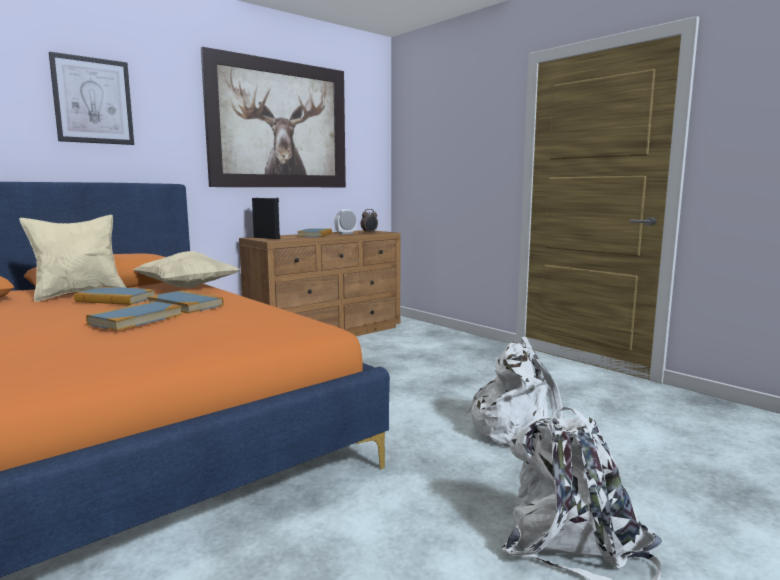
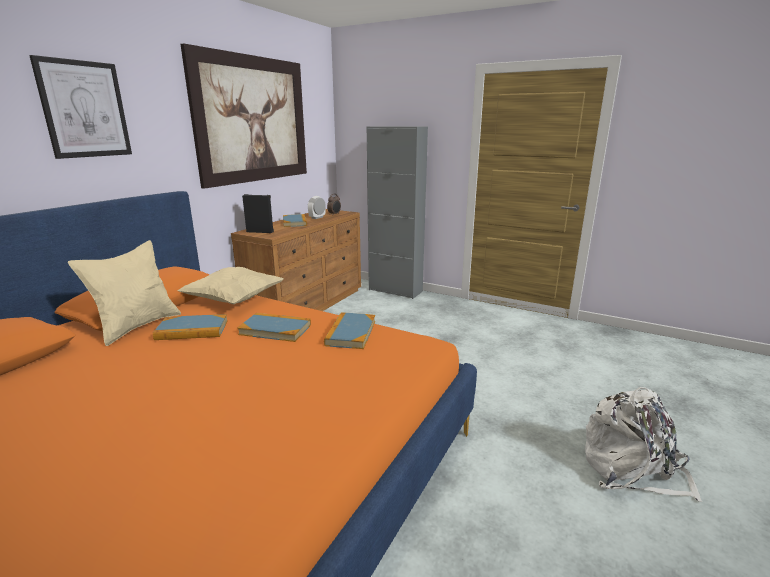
camera: 20 degrees left, 10 degrees up
book [86,301,182,331] -> book moved to [324,312,375,349]
white backpack [466,337,564,448] -> none
none -> grey cabinet [367,126,428,299]

